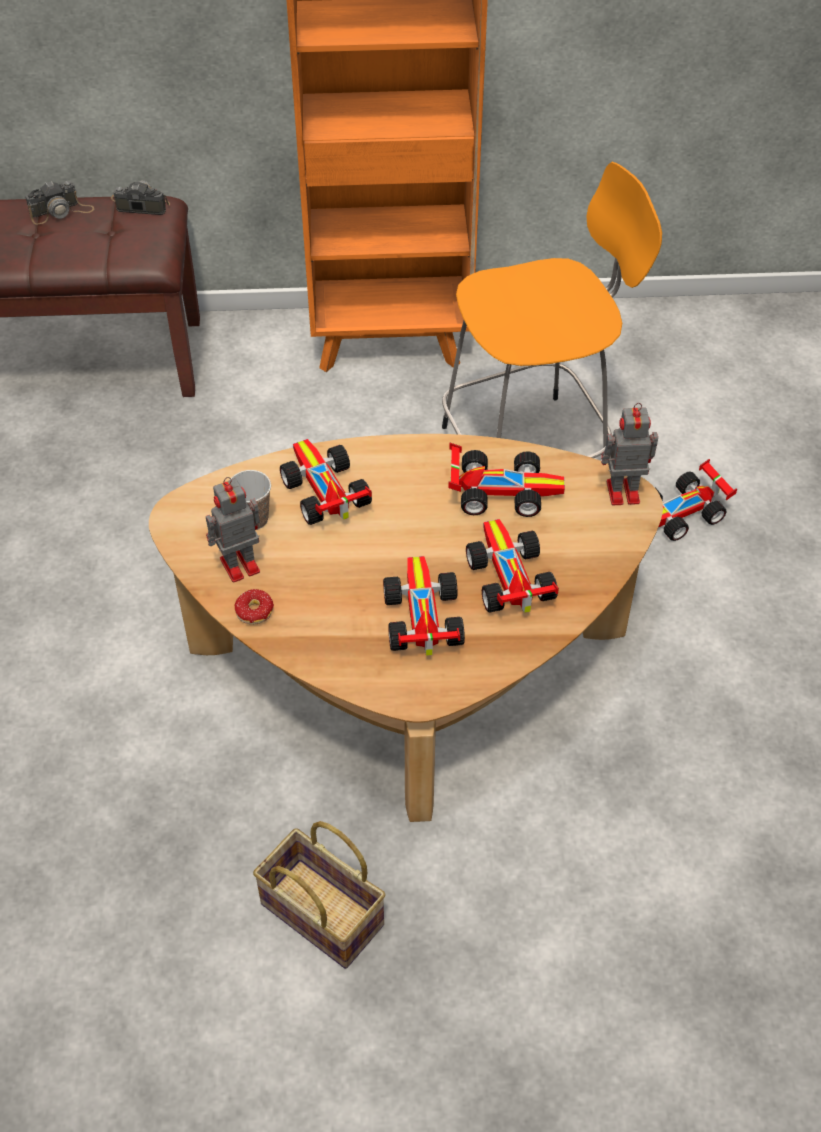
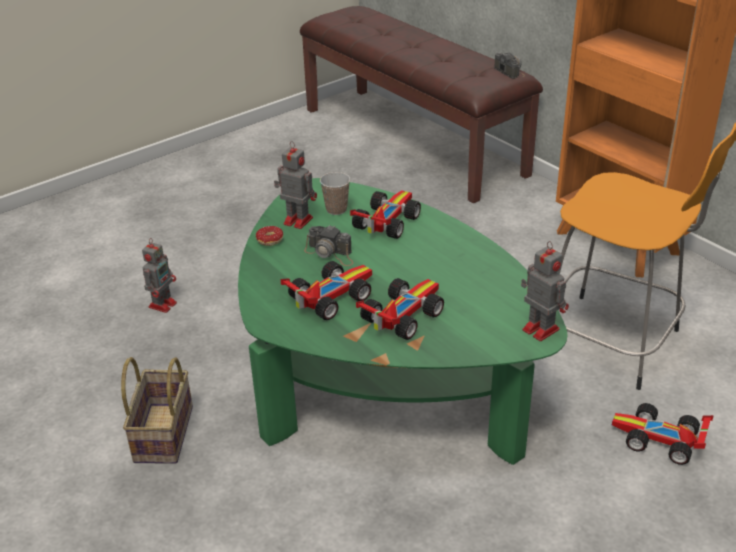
camera: 55 degrees right, 15 degrees down
camera [25,181,94,225] -> camera moved to [304,225,353,266]
brown coffee table [149,434,663,822] -> green coffee table [238,178,568,465]
toy car [448,443,565,517] -> none
none -> toy robot [142,238,177,313]

